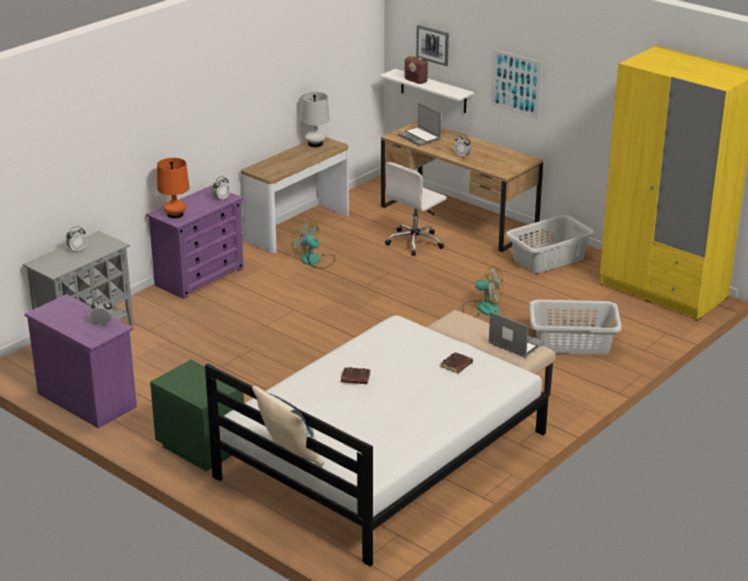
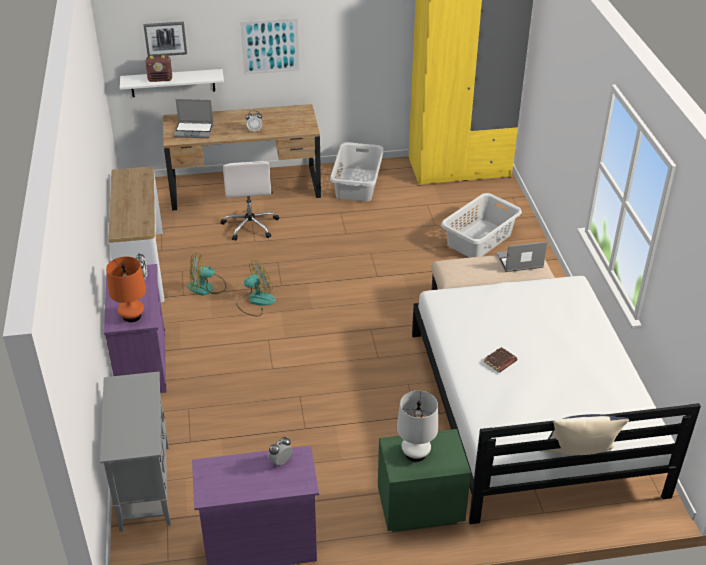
camera: 50 degrees left, 10 degrees up
alarm clock [66,226,87,252] -> none
white table lamp [301,92,330,147] -> white table lamp moved to [397,391,438,462]
brown book [440,352,473,373] -> none
fan [462,266,503,317] -> fan moved to [236,260,276,316]

